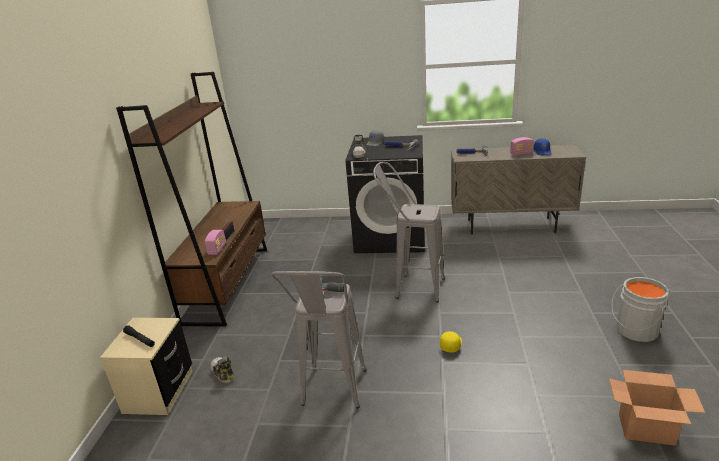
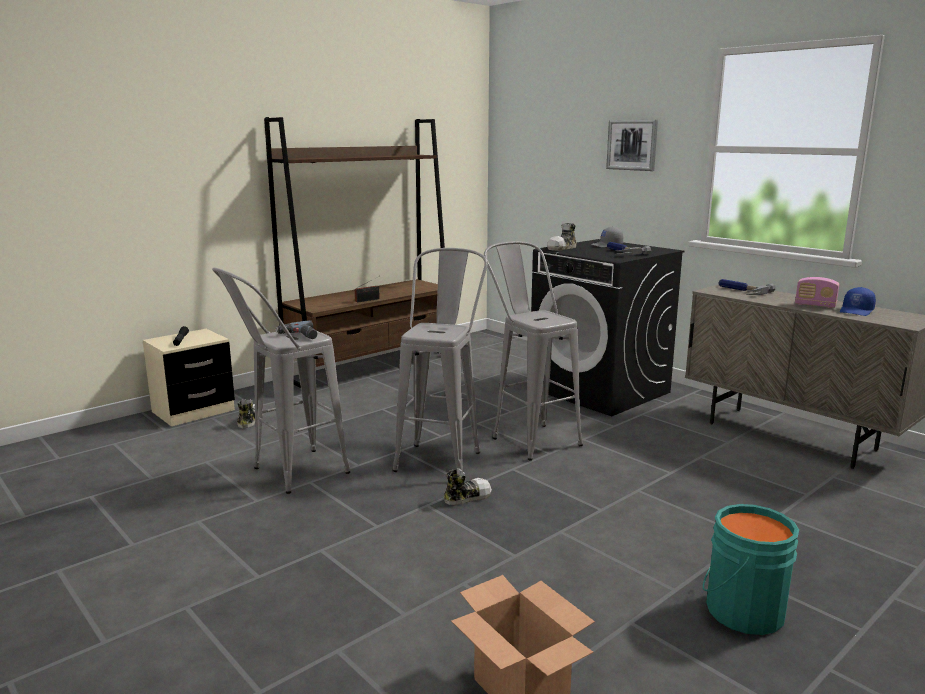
camera: 40 degrees right, 10 degrees down
radio [205,230,226,255] -> none
yellow cap [440,331,462,352] -> shoe [444,468,492,506]
grey bucket [612,277,669,342] -> turquoise bucket [703,504,799,635]
none -> grey stool [392,248,488,472]
none -> picture [606,120,658,171]

